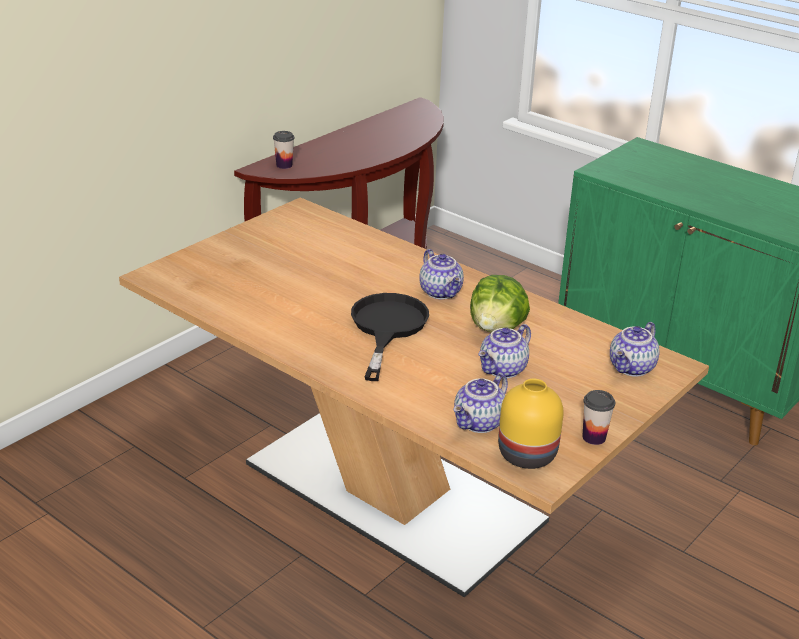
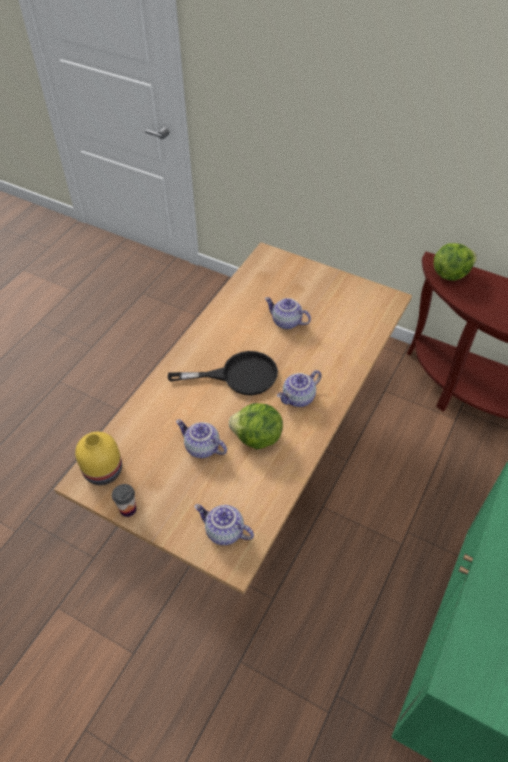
camera: 80 degrees right, 20 degrees up
cup [273,131,294,169] -> lettuce [434,243,477,281]
teapot [453,373,508,433] -> teapot moved to [265,297,311,329]

